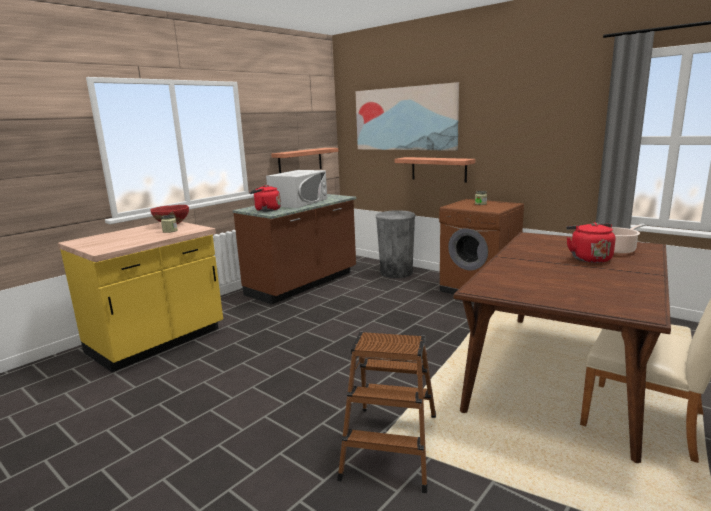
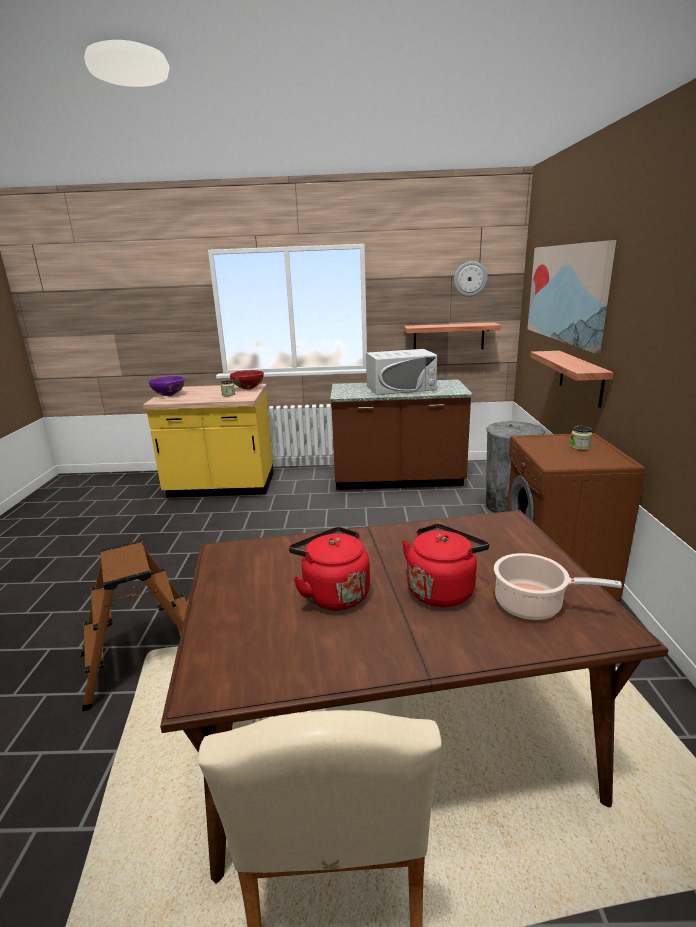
camera: 50 degrees right, 5 degrees up
red kettle [249,185,281,212] -> red kettle moved to [289,527,370,611]
none -> purple bowl [148,376,185,396]
none -> wall clock [454,261,488,297]

